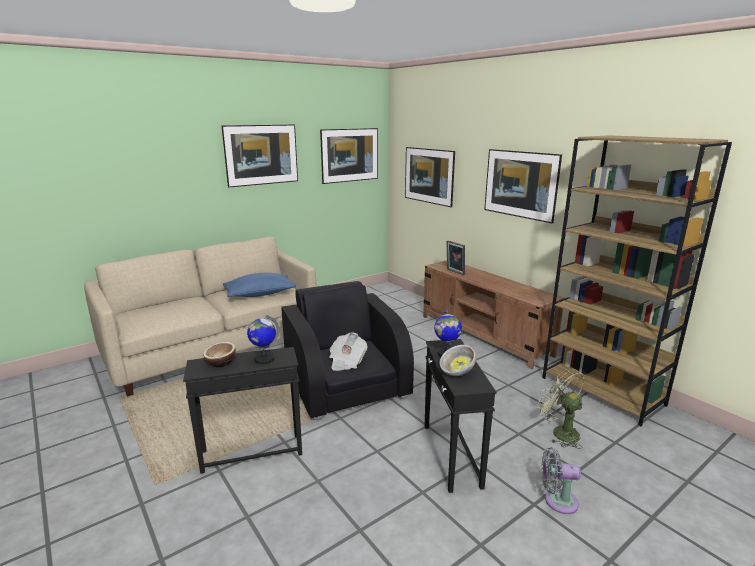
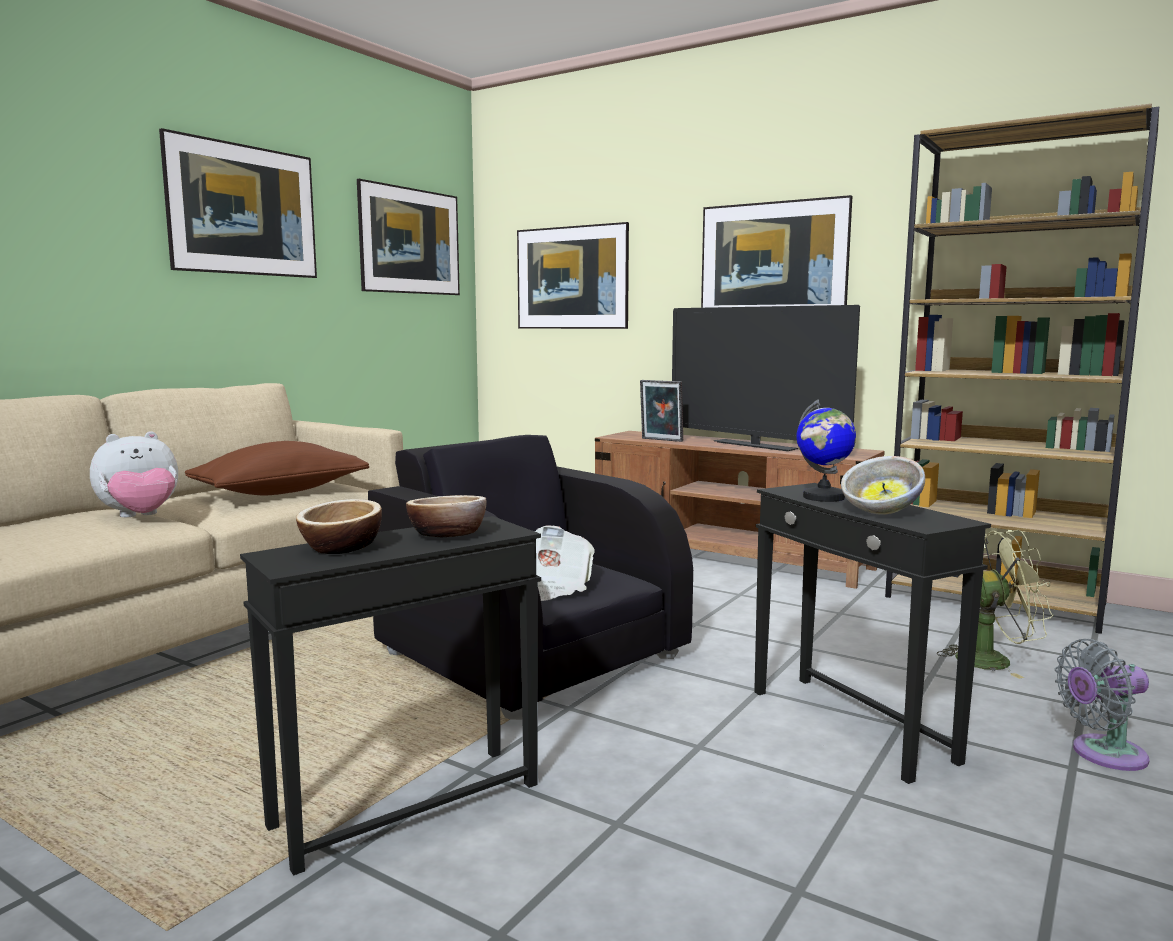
camera: 20 degrees left, 10 degrees down
blue pillow [223,273,296,297] -> brown pillow [185,441,369,496]
globe [247,315,279,364] -> bowl [406,495,486,537]
green fan [537,368,584,449] -> green fan turned 150 degrees clockwise [937,530,1053,679]
none -> plush toy [90,431,178,517]
none -> television [672,305,860,451]

